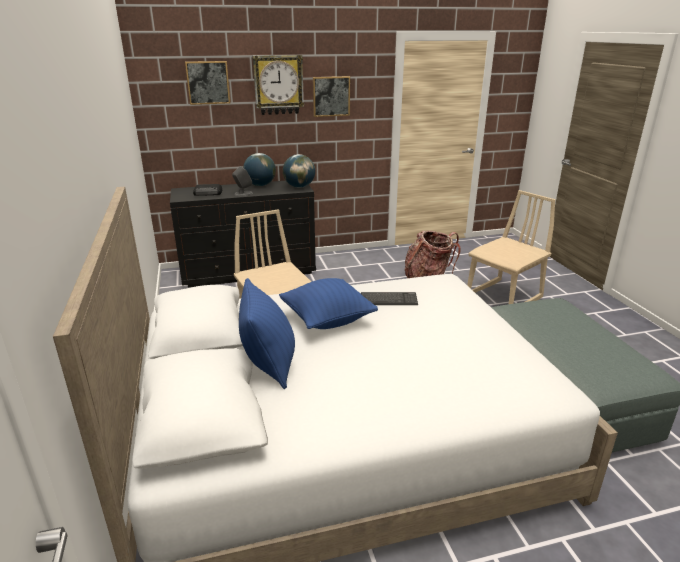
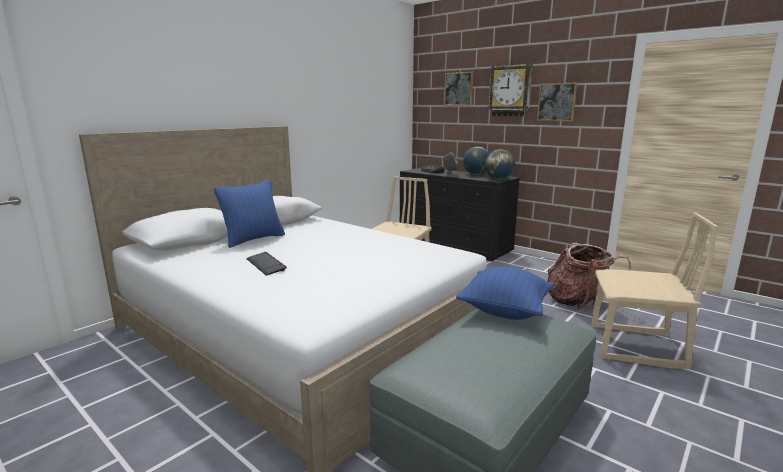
camera: 55 degrees right, 10 degrees down
blue pillow [279,278,378,329] -> blue pillow moved to [456,267,554,320]
keyboard [361,292,418,305] -> keyboard moved to [246,252,287,276]

